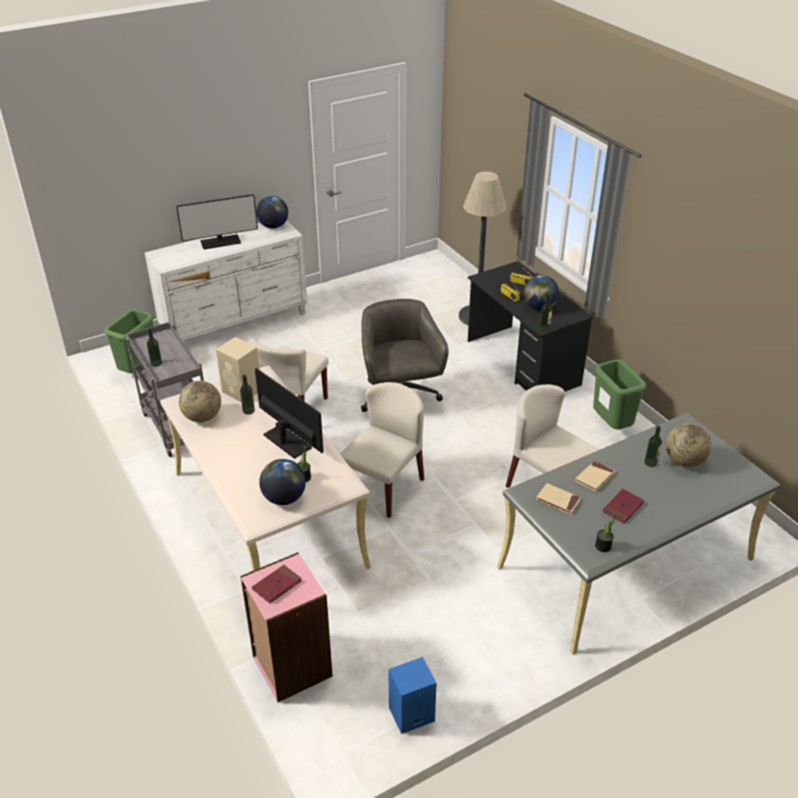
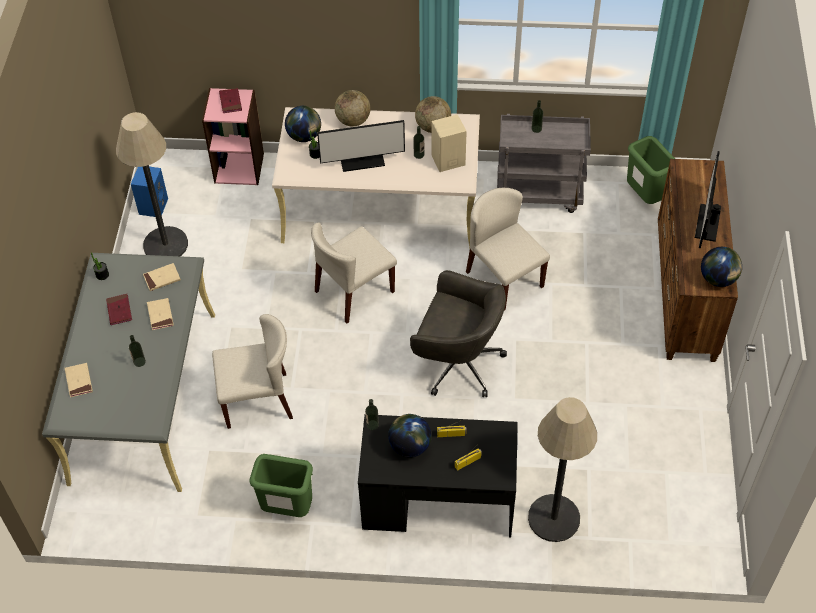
camera: 125 degrees right, 15 degrees up
white dresser [145,220,307,341] -> brown dresser [658,159,738,362]
beige chair [340,382,424,518] -> beige chair turned 75 degrees clockwise [311,222,397,324]
globe [666,423,712,467] -> globe moved to [335,90,371,127]
none -> beige book [65,363,93,397]
none -> floor lamp [116,112,188,256]

